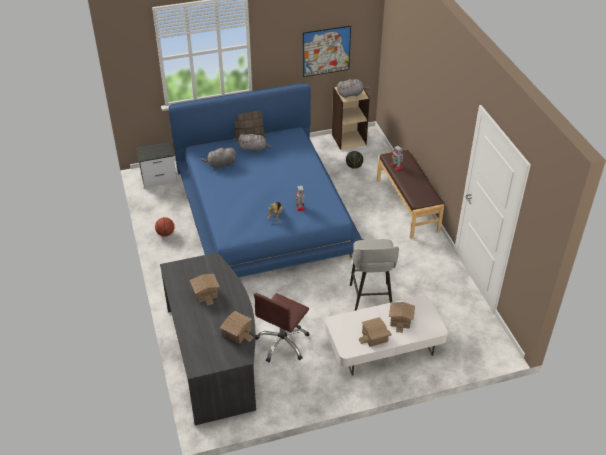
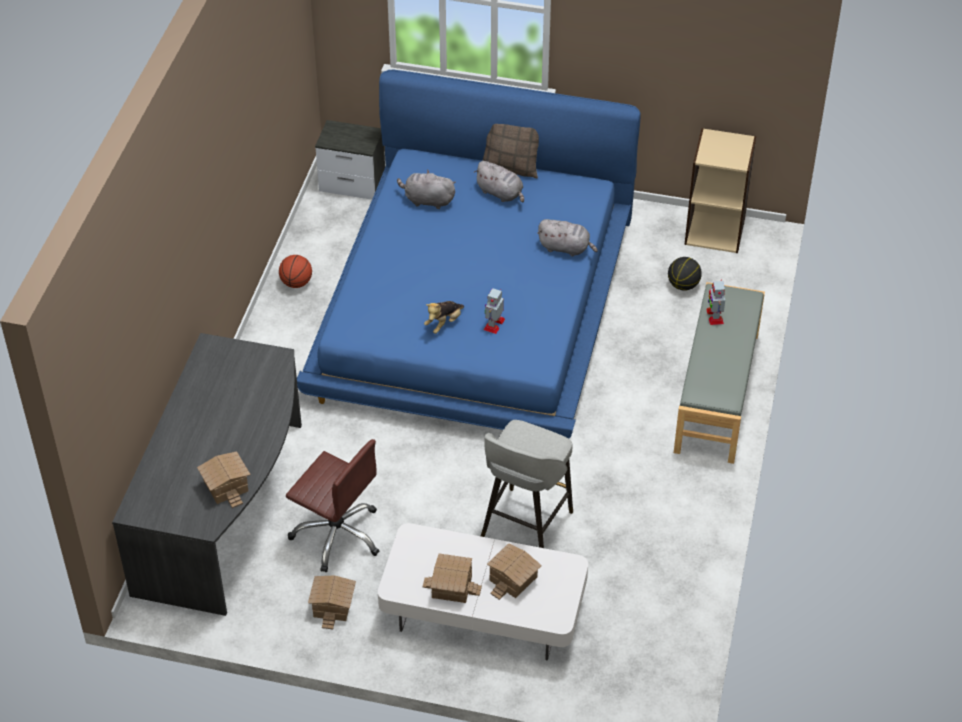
camera: 30 degrees right, 5 degrees up
toy house [190,274,220,306] -> toy house moved to [308,576,356,629]
brown office chair [254,293,310,362] -> brown office chair turned 120 degrees counterclockwise [286,439,379,572]
picture [303,26,351,77] -> none
grey plush toy [337,79,370,98] -> grey plush toy moved to [537,219,598,256]
brown bench [377,149,444,238] -> grey bench [674,282,765,464]

